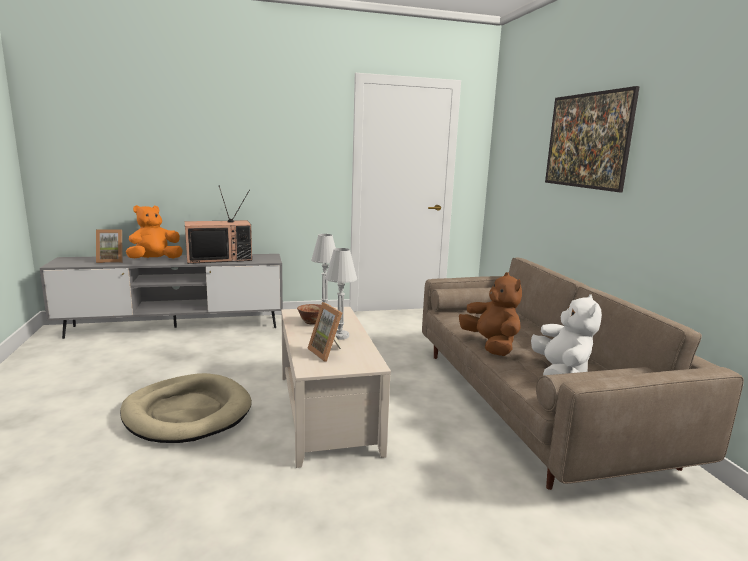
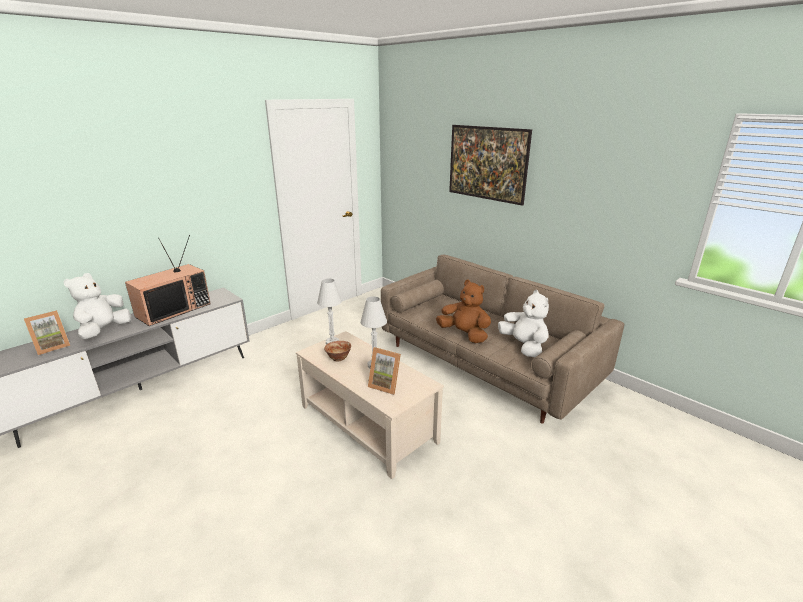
camera: 30 degrees left, 10 degrees up
beige dog bed [120,373,252,443] -> none
orange plush toy [126,205,183,259] -> white plush toy [63,273,131,339]

